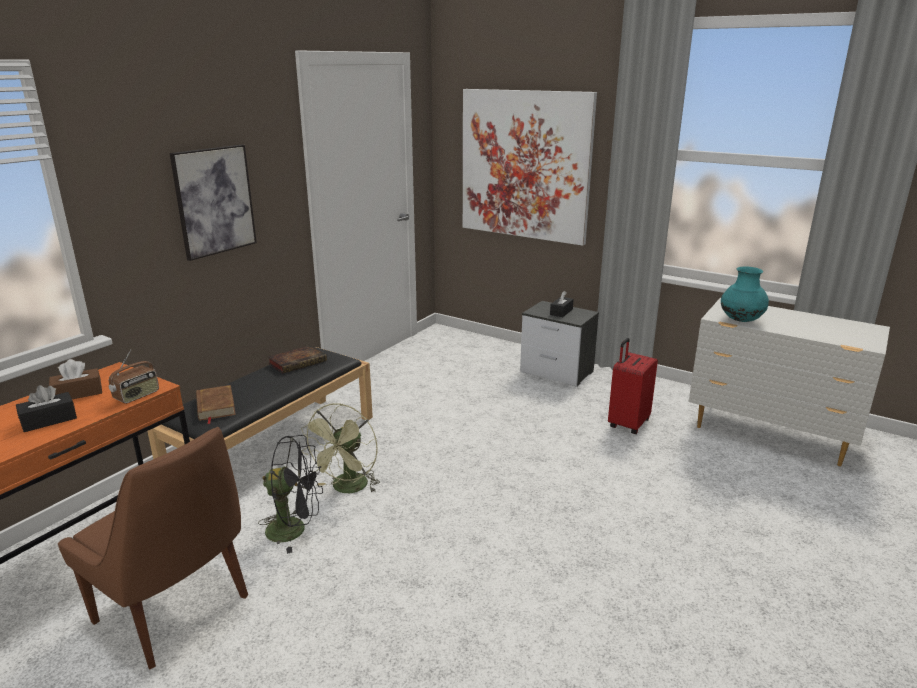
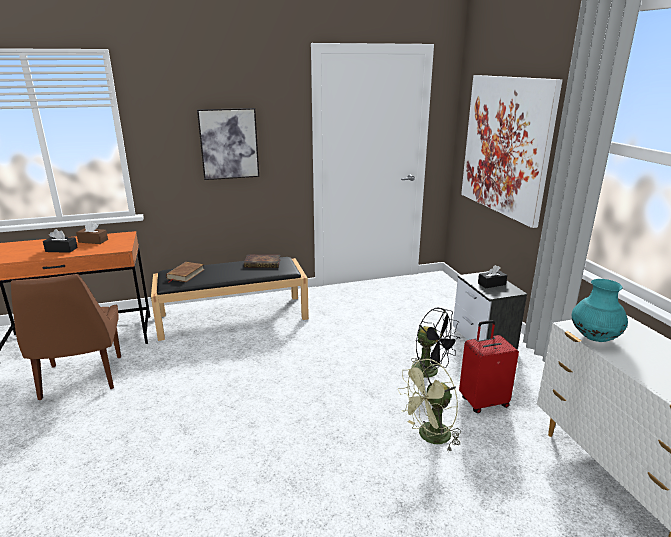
camera: 40 degrees right, 0 degrees up
radio [109,349,159,404] -> none
black fan [258,435,323,554] -> black fan moved to [411,308,460,378]
green fan [301,403,380,493] -> green fan moved to [398,359,461,453]

